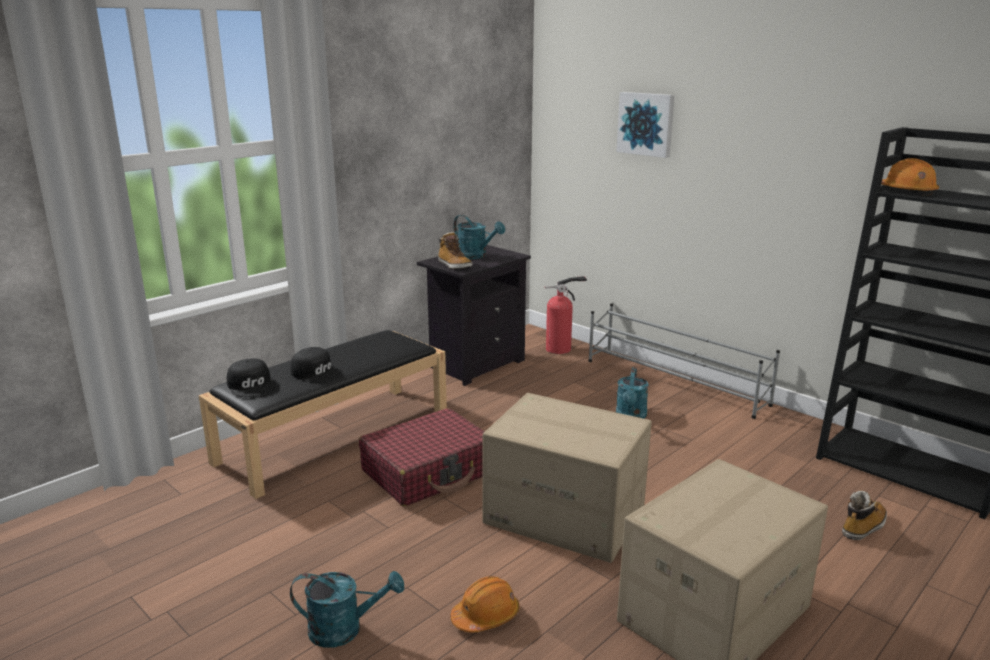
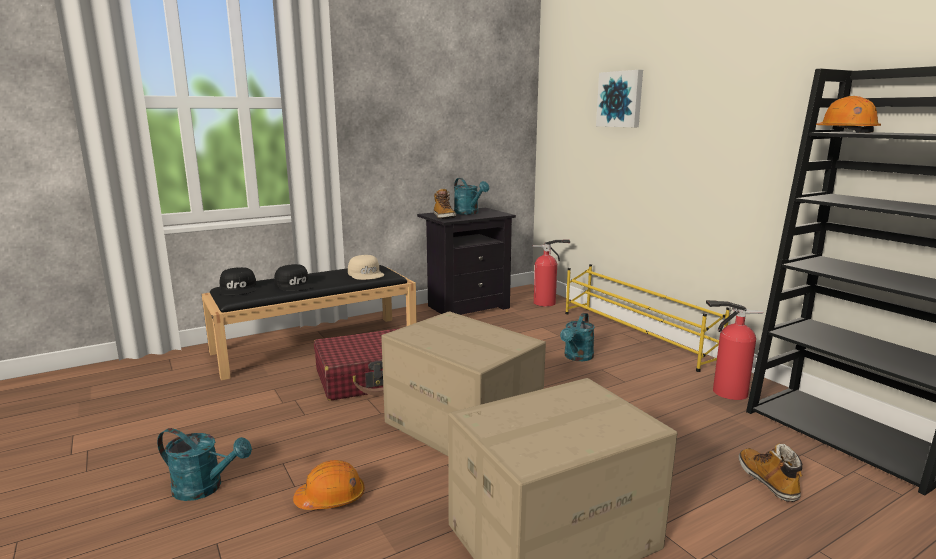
camera: 15 degrees right, 5 degrees down
grey shoe rack [588,304,780,419] -> yellow shoe rack [565,264,729,372]
boot [842,490,887,540] -> boot turned 75 degrees counterclockwise [739,444,803,502]
none -> beige cap [348,255,384,280]
none -> fire extinguisher [706,300,763,400]

